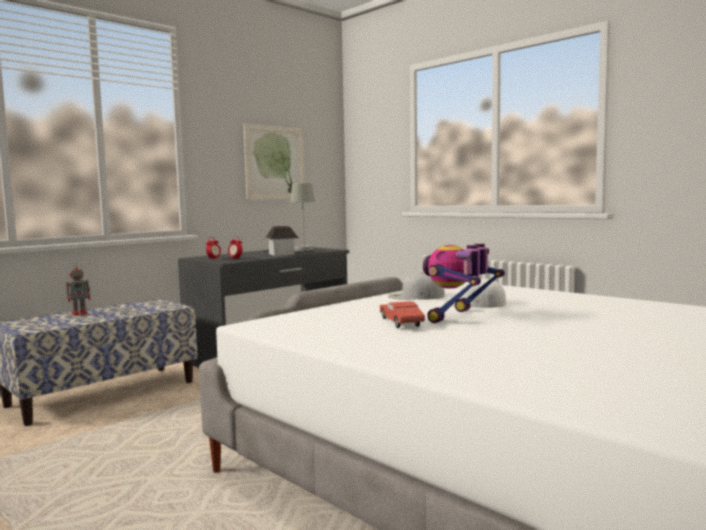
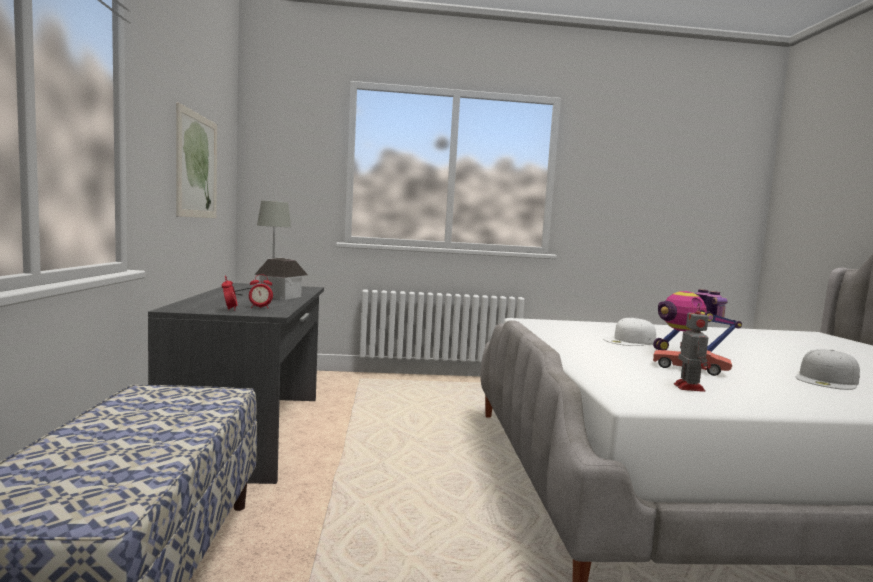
camera: 50 degrees left, 0 degrees up
toy robot [66,263,90,316] -> toy robot moved to [674,303,711,392]
white cap [388,272,445,300] -> white cap moved to [796,349,860,390]

